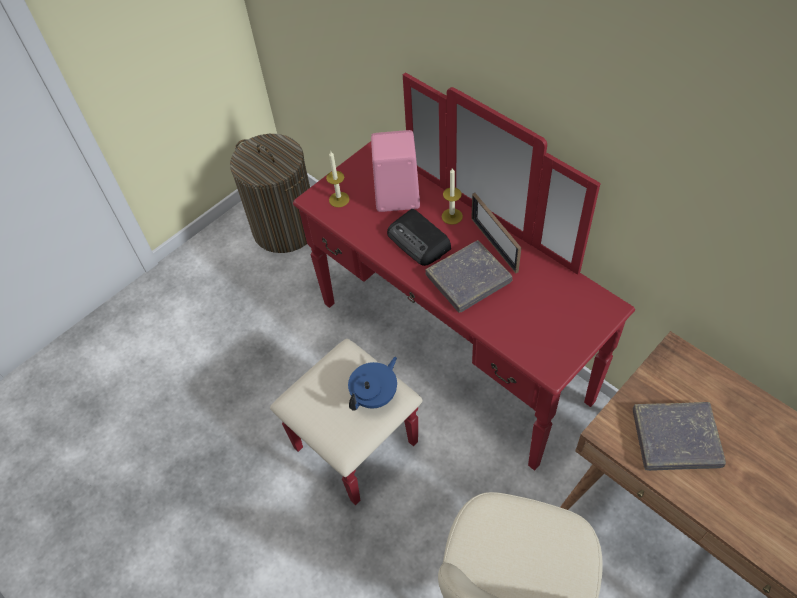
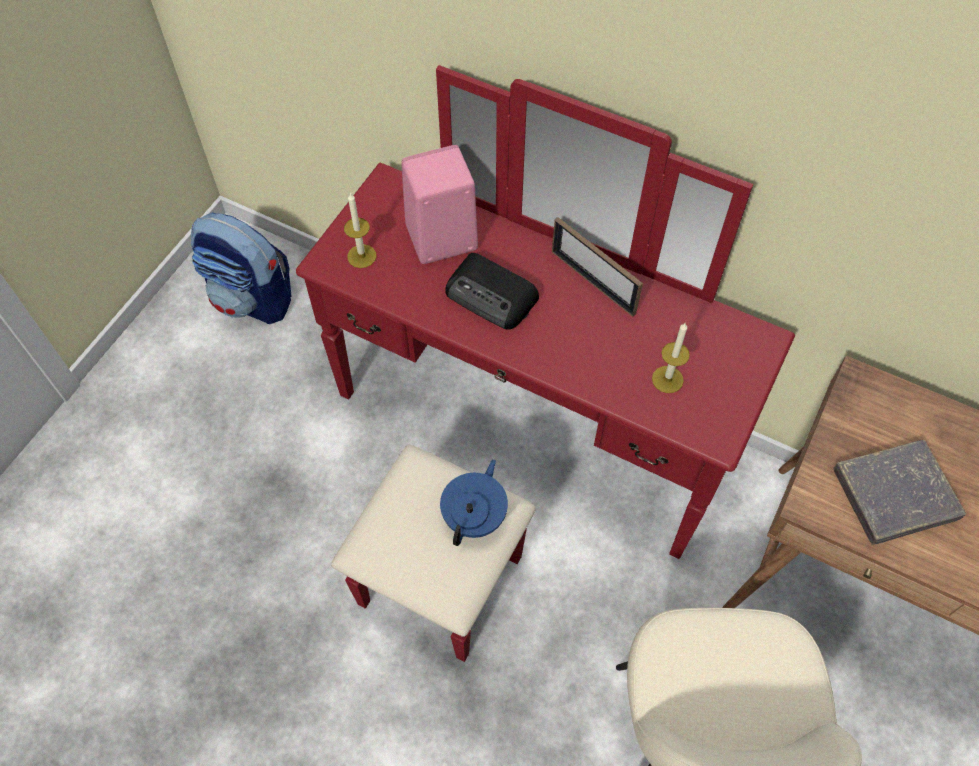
camera: 20 degrees left, 5 degrees up
laundry basket [230,134,310,253] -> backpack [191,213,291,324]
grey book [425,240,513,313] -> none
candle [442,168,463,225] -> candle moved to [652,323,690,393]

